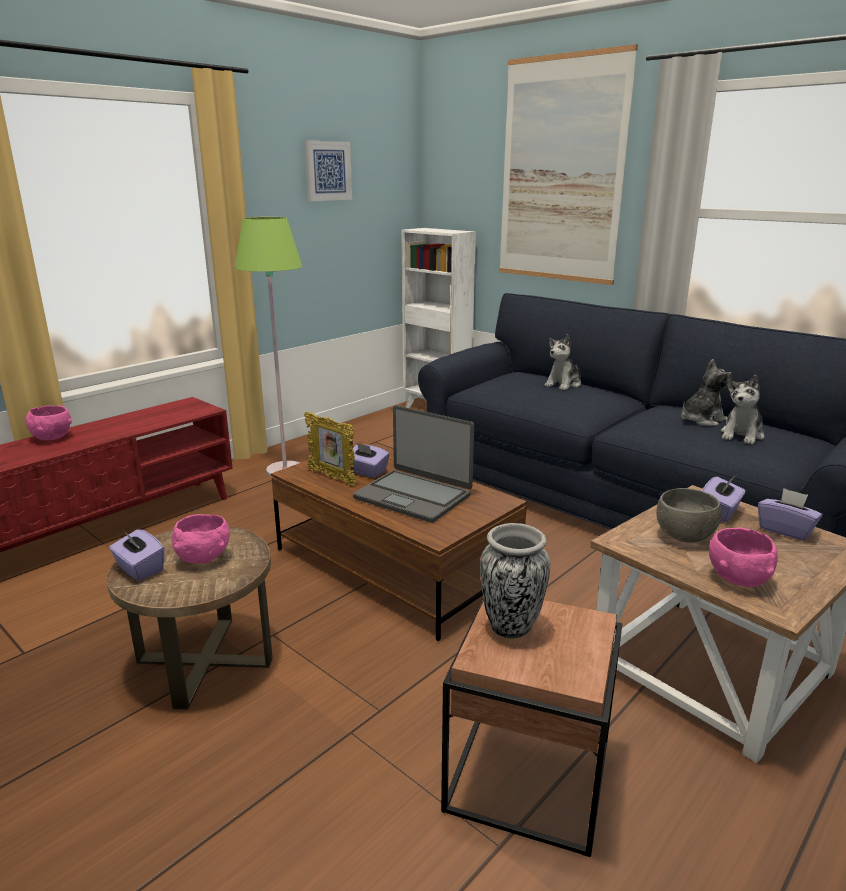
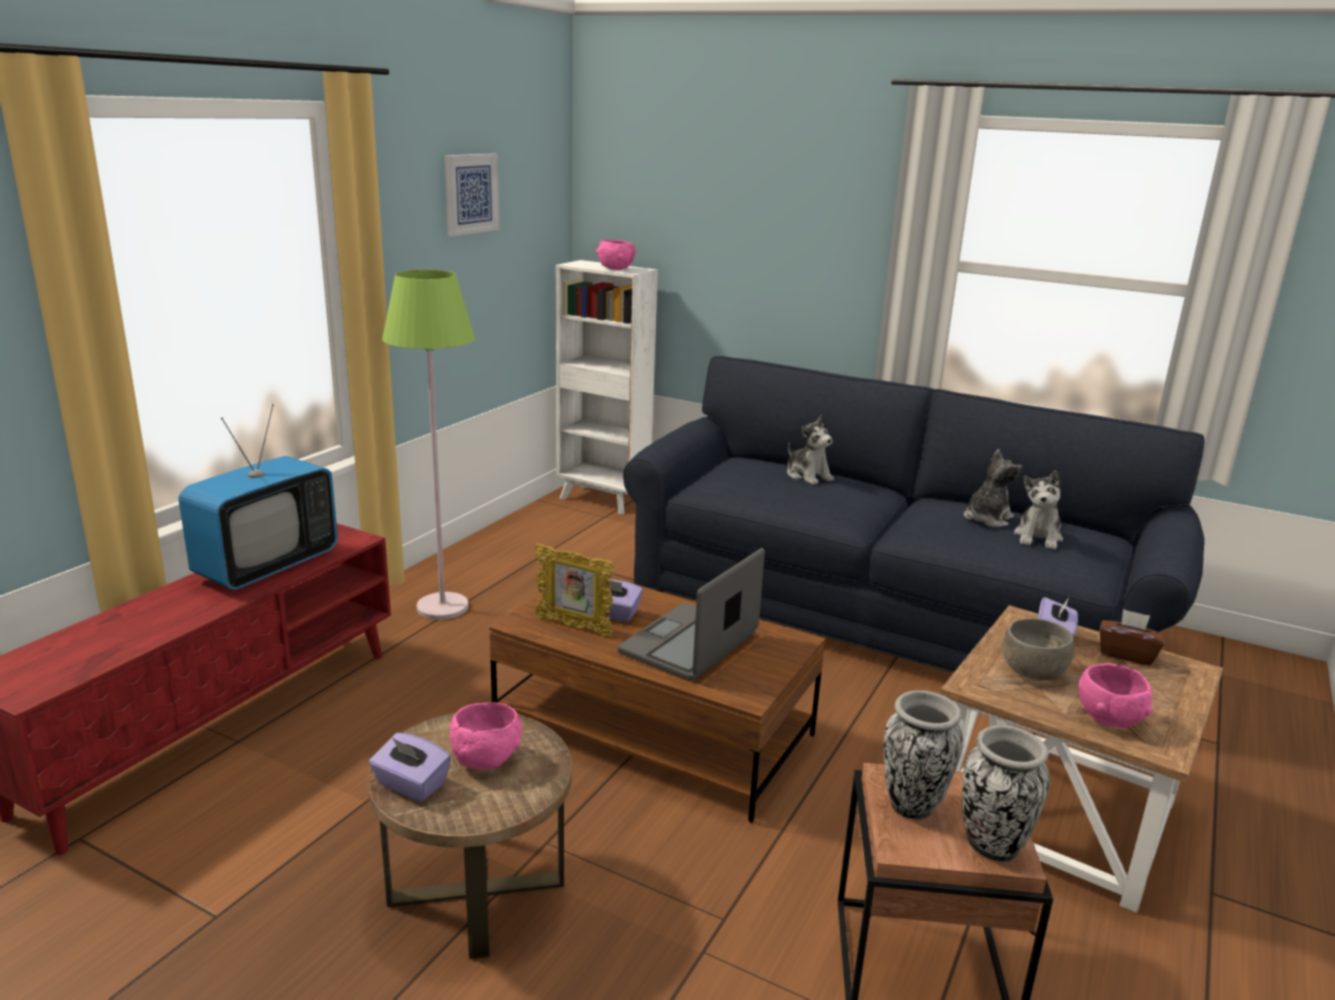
camera: 15 degrees left, 0 degrees up
pink bowl [25,405,72,440] -> pink bowl moved to [596,239,636,270]
laptop [353,405,474,523] -> laptop turned 105 degrees clockwise [617,548,765,681]
picture [499,44,638,285] -> none
plush toy [544,334,581,390] -> plush toy turned 60 degrees counterclockwise [787,415,834,485]
purple tissue box [758,488,822,541] -> brown tissue box [1100,609,1164,666]
none -> television [178,404,338,590]
none -> vase [962,725,1050,862]

